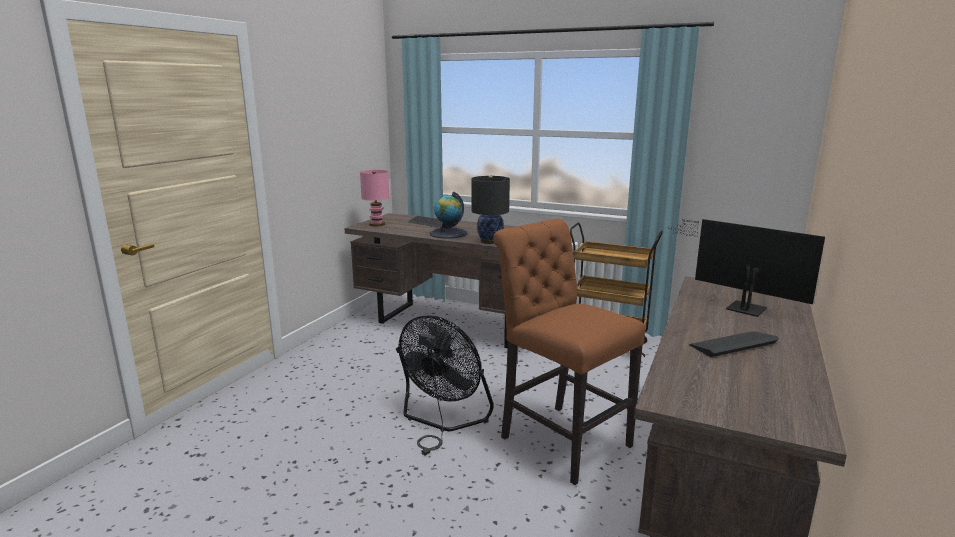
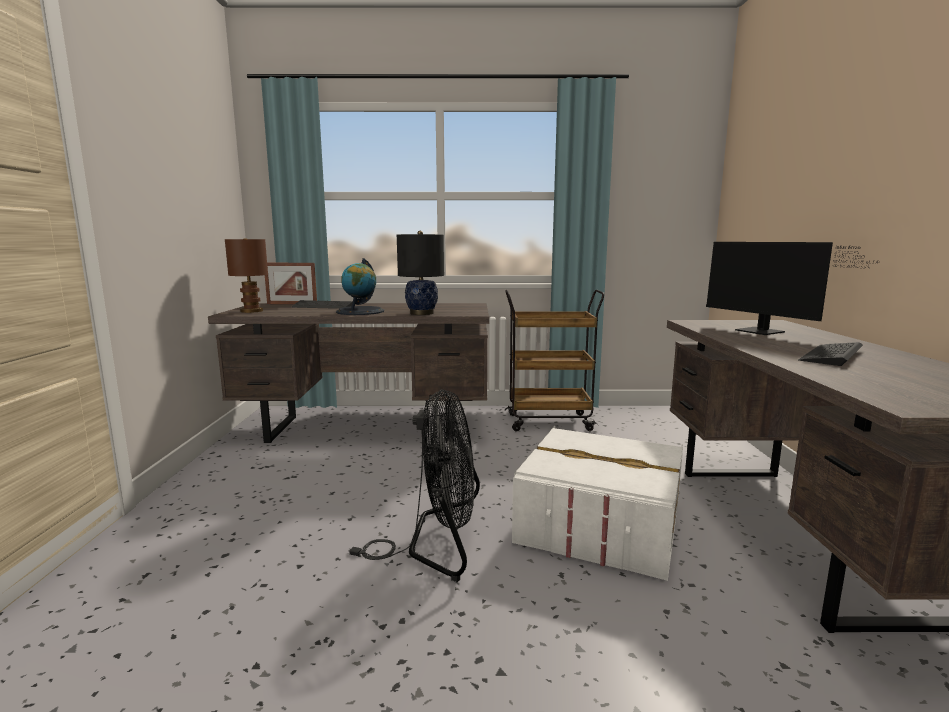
camera: 25 degrees left, 5 degrees down
pink table lamp [360,170,390,226] -> brown table lamp [225,238,268,313]
black fan [396,316,494,455] -> black fan turned 90 degrees clockwise [349,389,480,583]
brown stool [493,219,645,485] -> white storage box [512,426,683,581]
monitor [667,219,825,317] -> monitor turned 135 degrees counterclockwise [706,242,880,335]
none -> picture frame [265,263,317,304]

